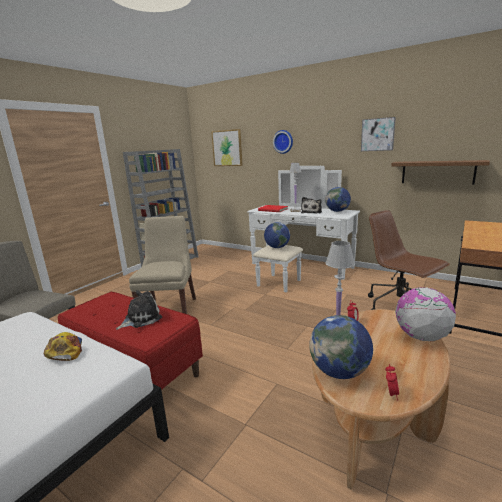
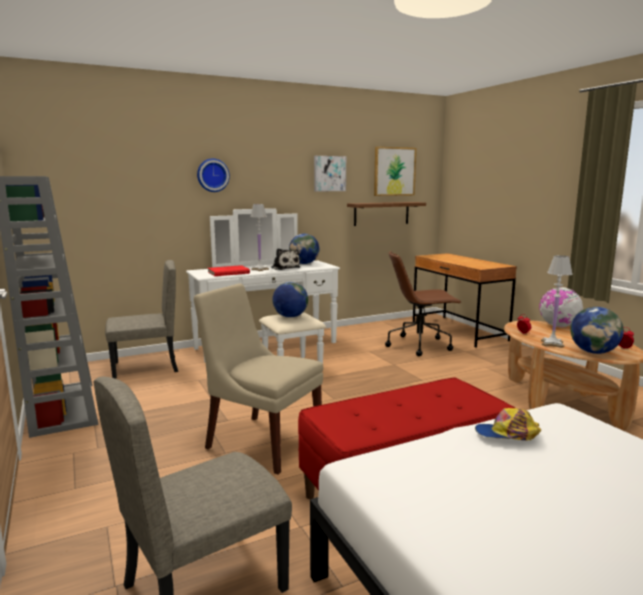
camera: 60 degrees left, 5 degrees down
plush toy [116,290,162,330] -> none
picture [211,129,243,166] -> picture moved to [374,147,416,196]
none -> beige chair [105,260,178,379]

